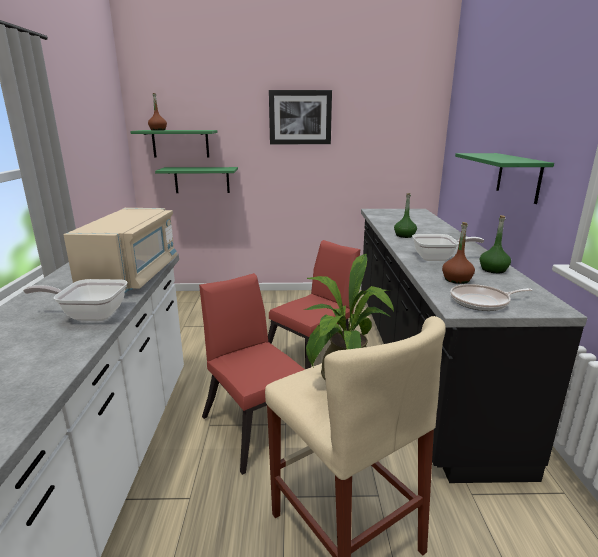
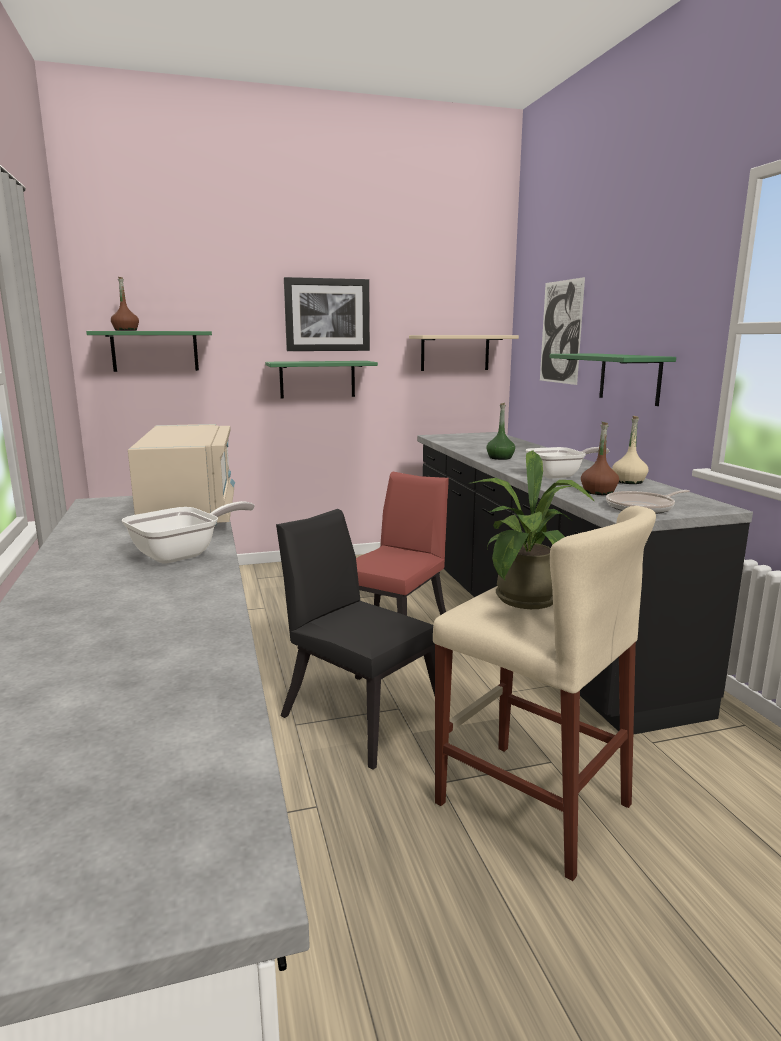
camera: 15 degrees left, 5 degrees down
frying pan [23,279,127,321] -> frying pan turned 150 degrees clockwise [121,501,255,563]
green shelf [155,167,238,193] -> green shelf moved to [265,361,378,399]
red chair [199,273,305,475] -> black chair [276,509,435,770]
green bottle [480,215,511,273] -> beige bottle [612,416,649,484]
none -> beige shelf [409,335,519,371]
none -> picture [540,277,585,385]

